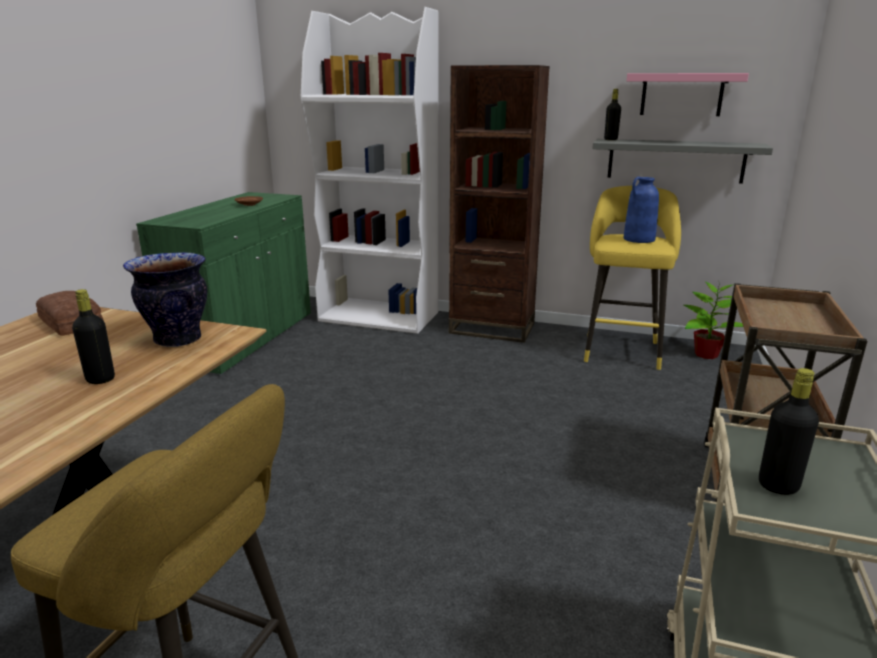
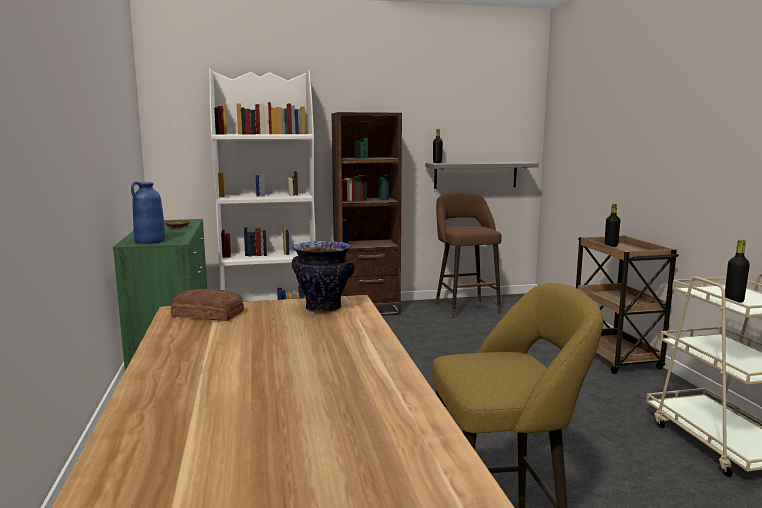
camera: 30 degrees left, 10 degrees down
black bottle [72,289,115,384] -> black bottle moved to [605,204,620,247]
yellow stool [584,186,681,370] -> brown stool [435,193,502,318]
blue vase [624,177,659,243] -> blue vase moved to [131,181,166,244]
pink shelf [626,73,749,116] -> none
potted plant [683,282,743,359] -> none

